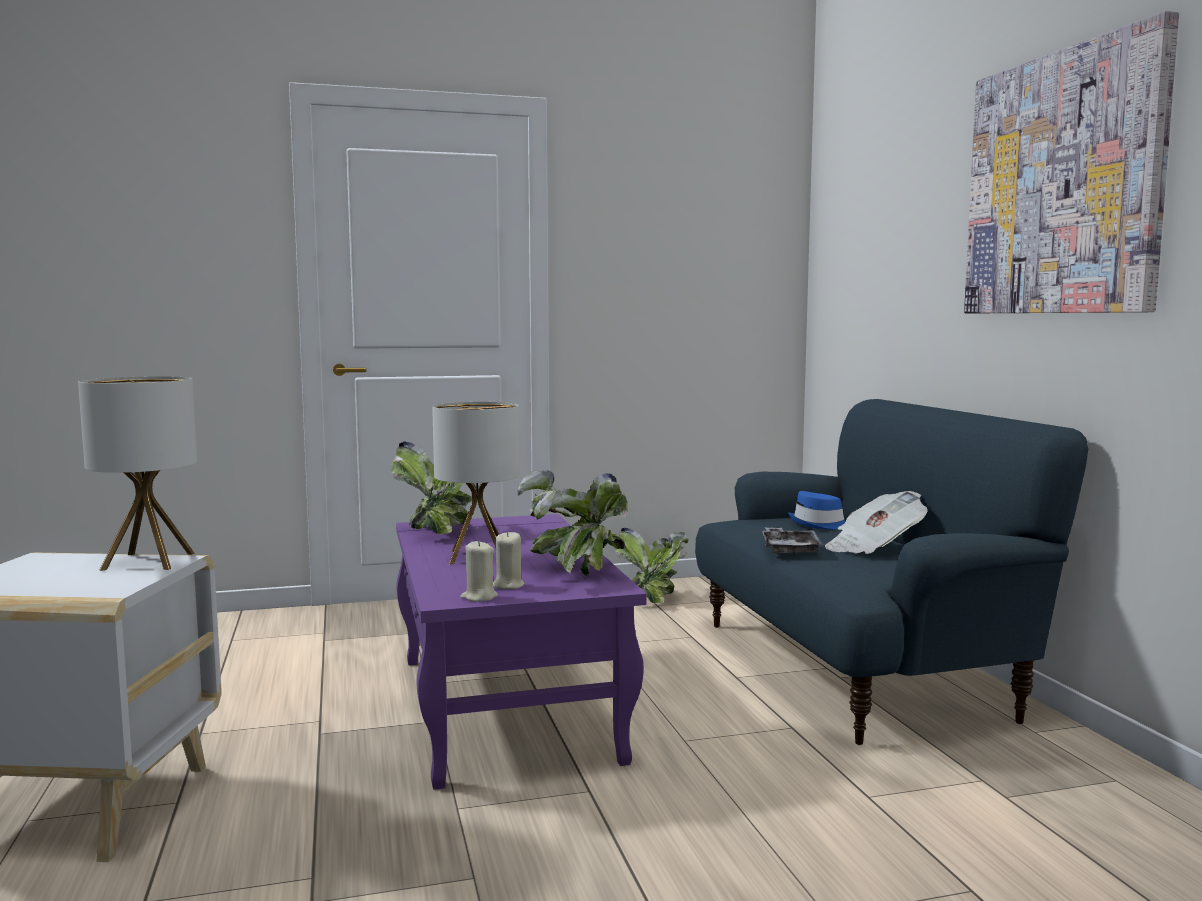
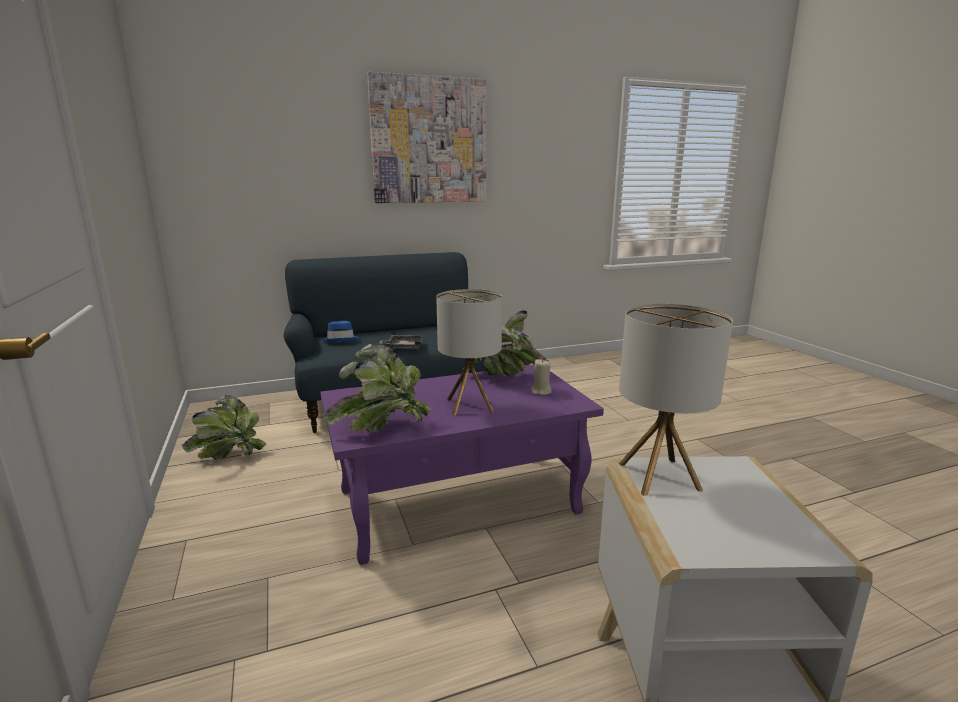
camera: 95 degrees left, 10 degrees up
beige candle [460,540,498,602] -> none
newspaper [825,491,927,554] -> none

